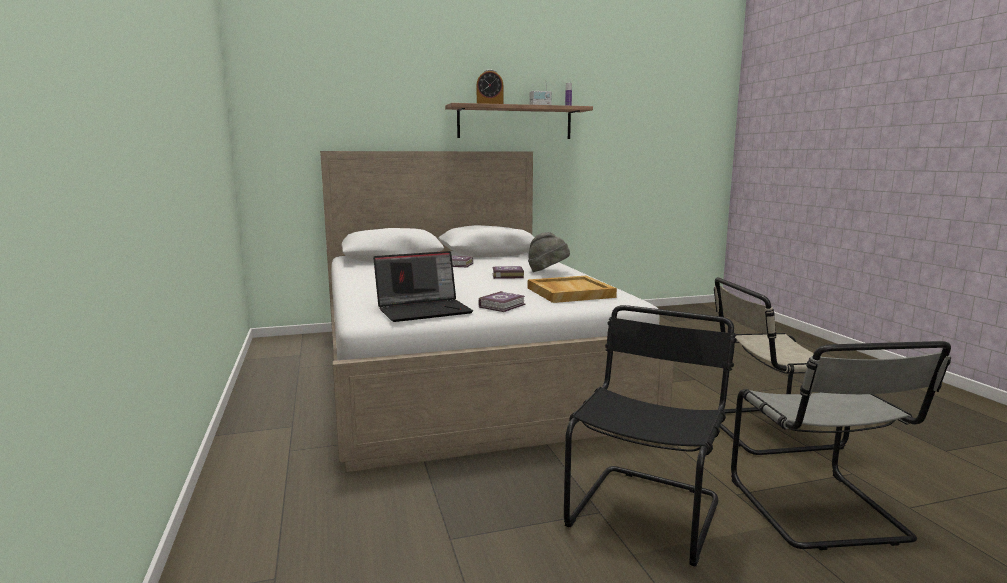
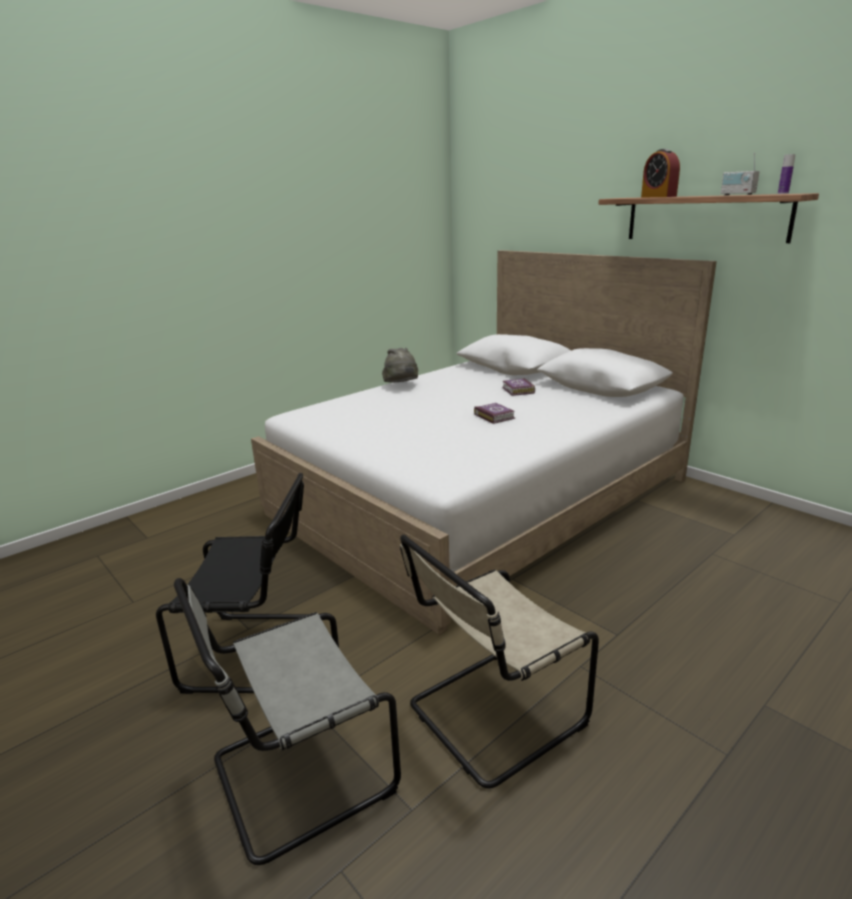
camera: 65 degrees right, 10 degrees up
laptop [373,251,473,322] -> none
book [478,291,526,312] -> none
grey hat [528,232,570,272] -> grey hat moved to [382,348,418,382]
beige tray [528,276,617,303] -> none
beige chair [714,277,850,455] -> beige chair turned 90 degrees counterclockwise [400,535,599,789]

